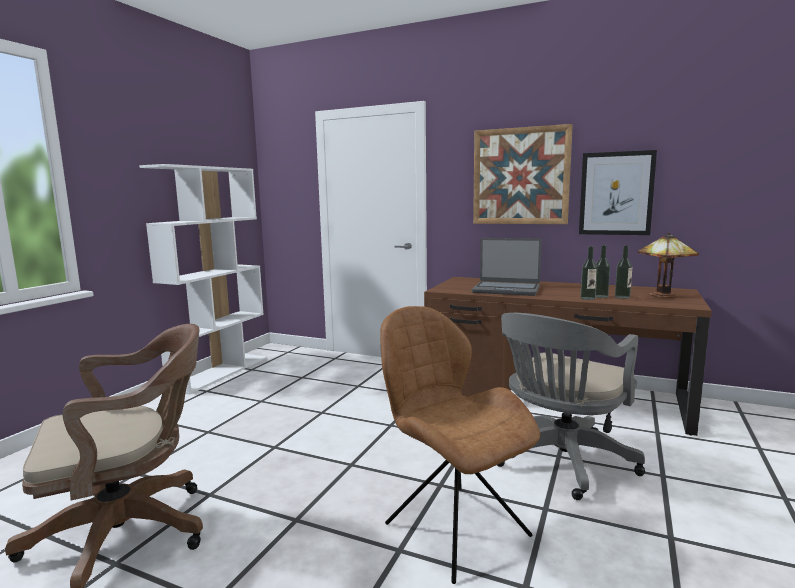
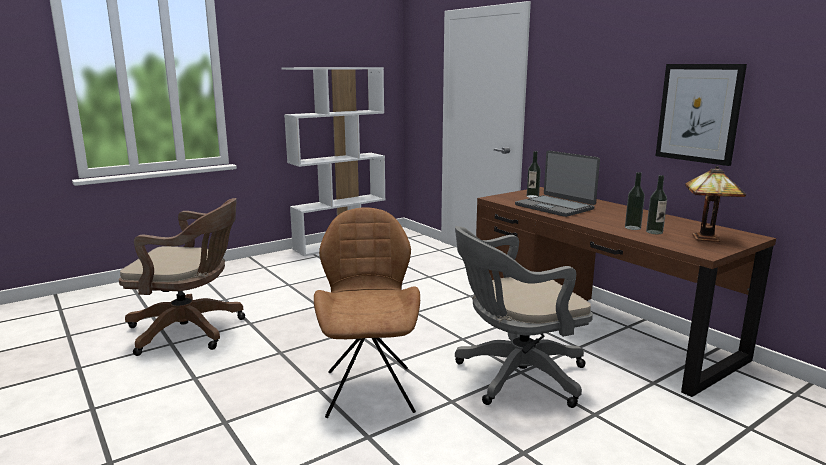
camera: 30 degrees right, 5 degrees up
picture [473,124,573,224] -> none
bottle [580,246,597,300] -> bottle moved to [527,151,541,198]

